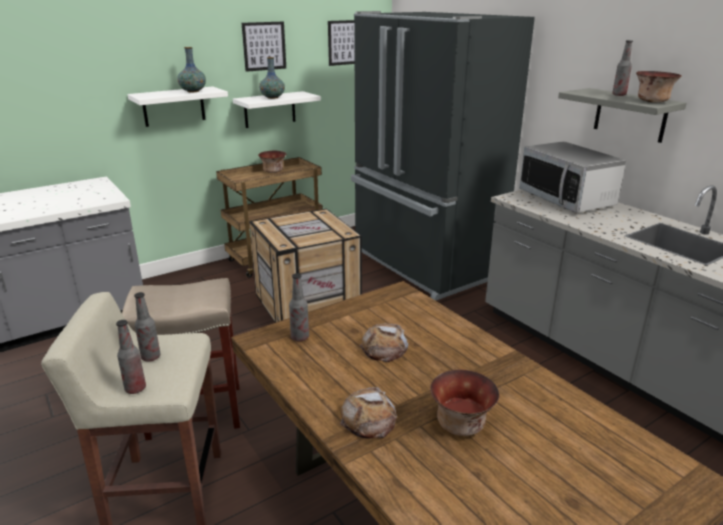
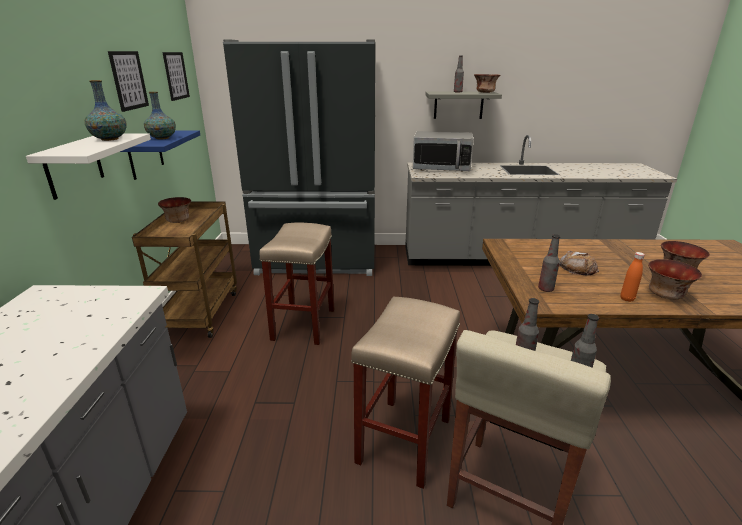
camera: 55 degrees left, 0 degrees up
white shelf [233,91,321,128] -> blue shelf [120,130,200,180]
crate [249,209,362,323] -> beige stool [259,222,334,345]
bread [340,387,397,439] -> bowl [648,259,702,299]
none -> orange bottle [620,252,645,302]

